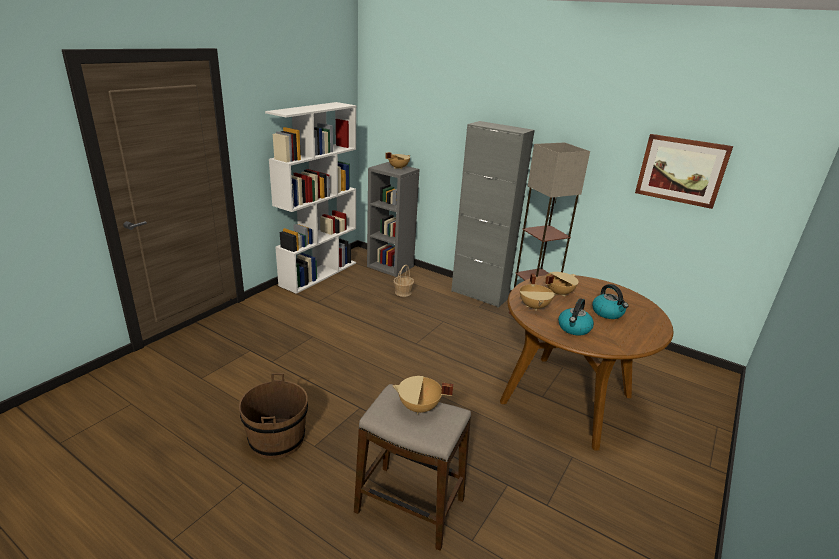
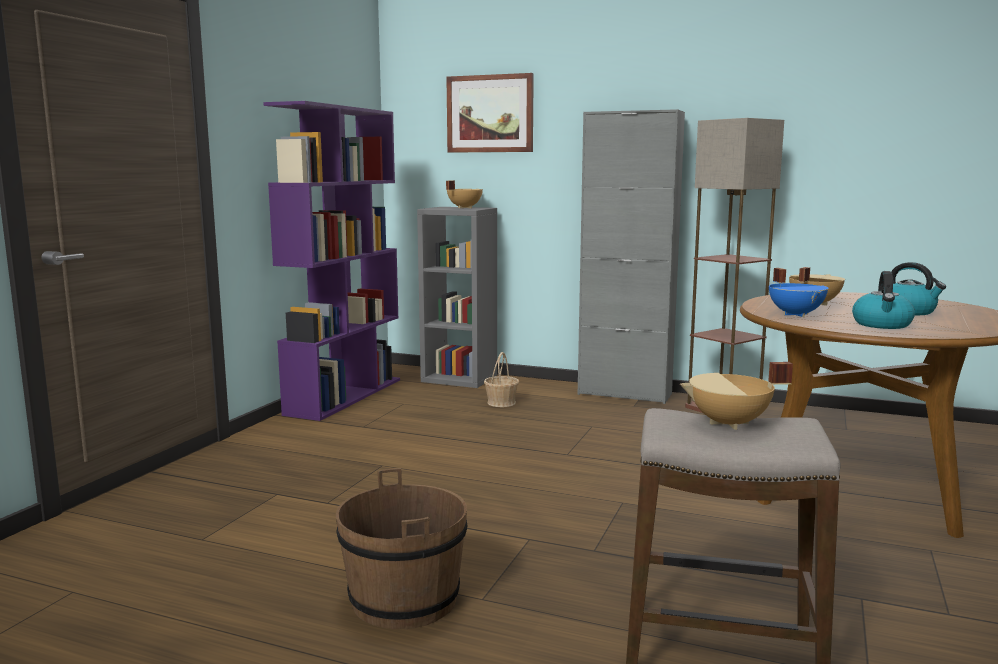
camera: 10 degrees left, 15 degrees down
white bookcase [265,102,356,294] -> purple bookcase [263,101,400,421]
beige cooking pot [520,273,554,311] -> blue cooking pot [769,268,829,317]
picture [635,134,733,209] -> picture moved to [446,73,534,152]

